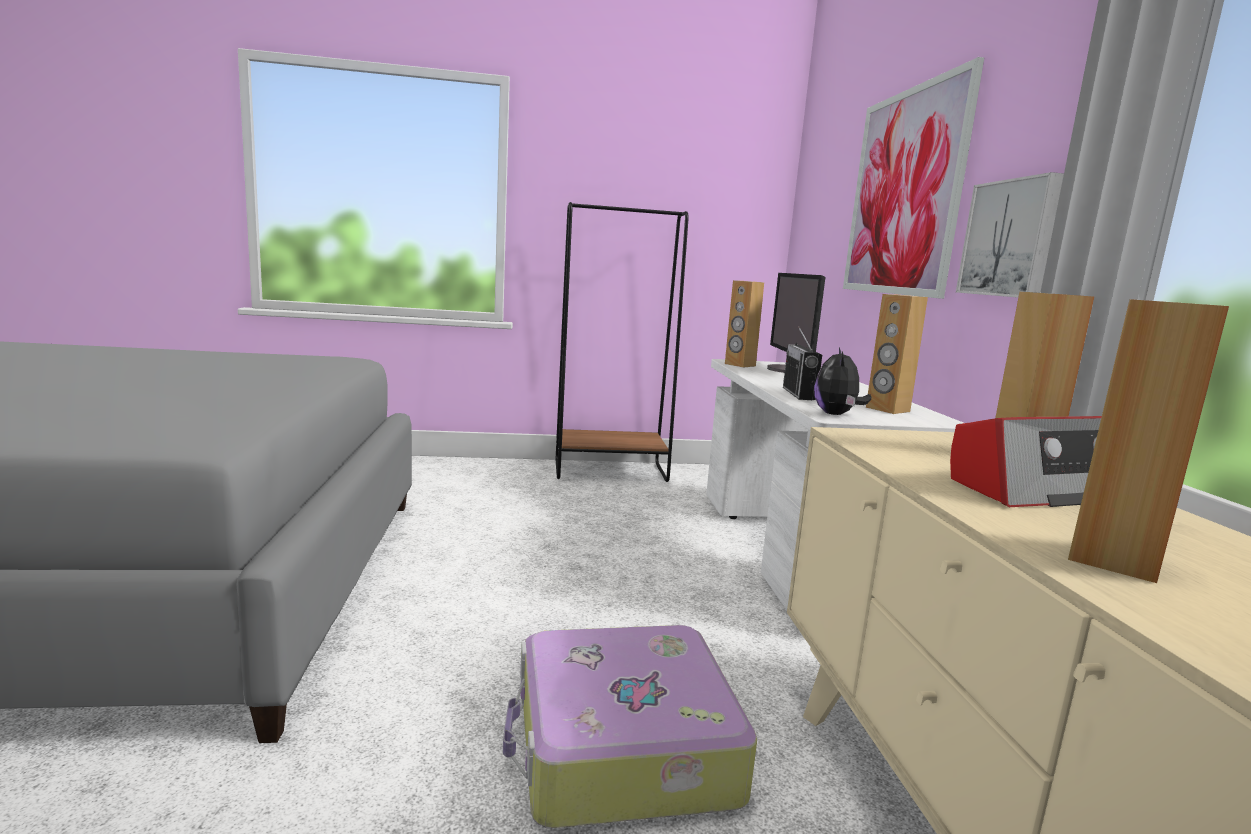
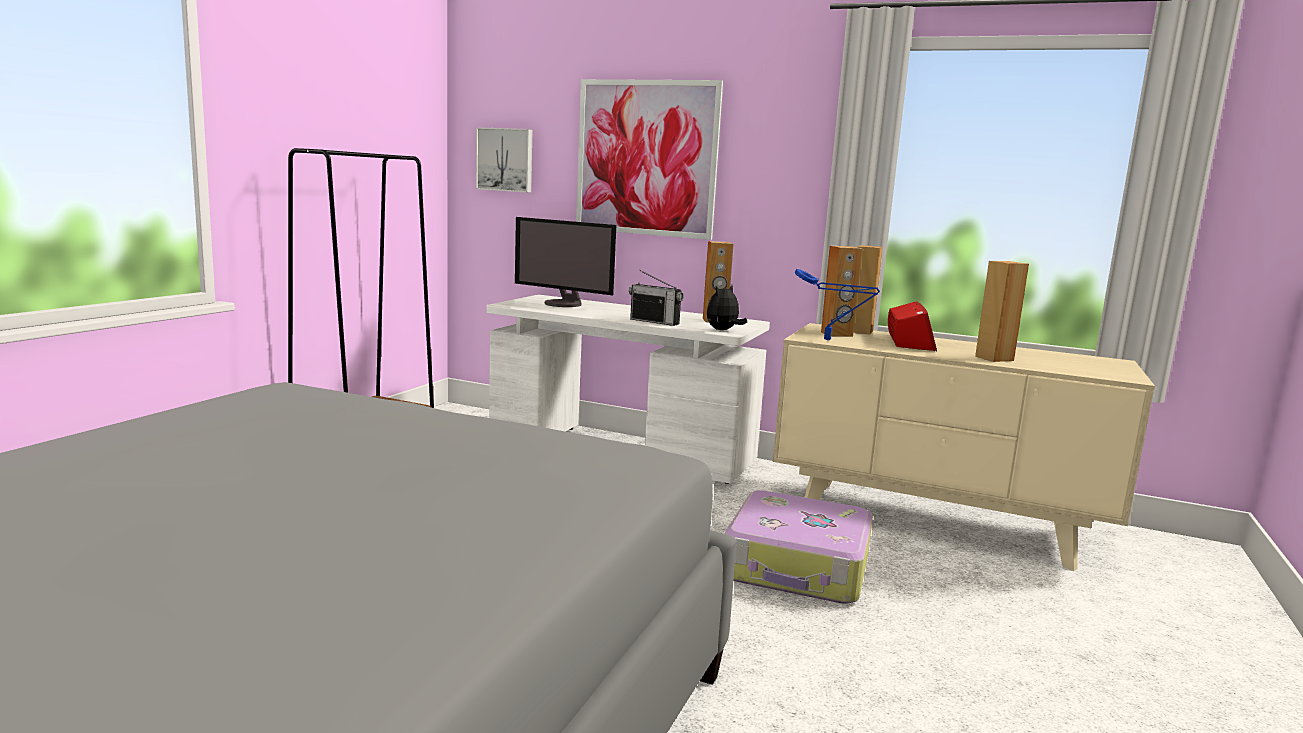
camera: 60 degrees left, 0 degrees up
brown speaker [725,280,764,368] -> brown speaker moved to [821,246,863,337]
plush toy [814,348,871,415] -> plush toy turned 90 degrees clockwise [707,285,747,330]
picture [956,172,1064,298] -> picture moved to [476,127,533,193]
none -> blue table lamp [795,269,880,340]

